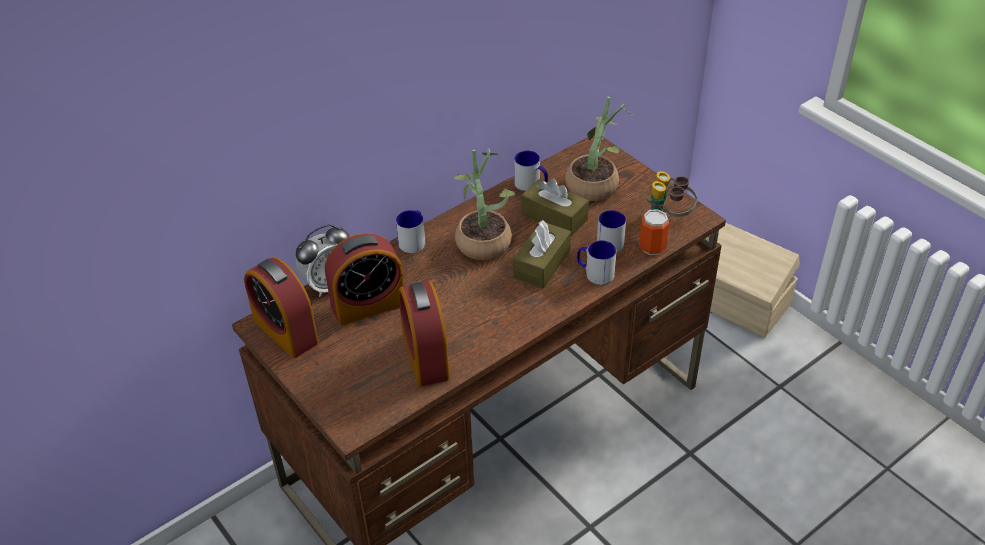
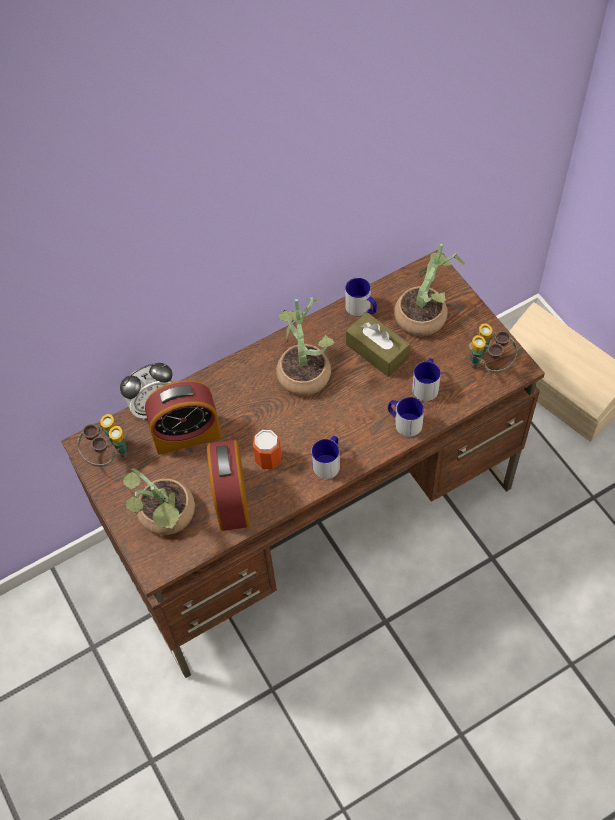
camera: 10 degrees right, 15 degrees up
alarm clock [244,257,319,358] -> binoculars [78,414,128,467]
mug [396,210,425,253] -> mug moved to [312,436,340,479]
brown tissue box [513,220,571,289] -> none
can [639,209,669,255] -> can moved to [253,430,281,469]
none -> potted plant [123,468,195,535]

